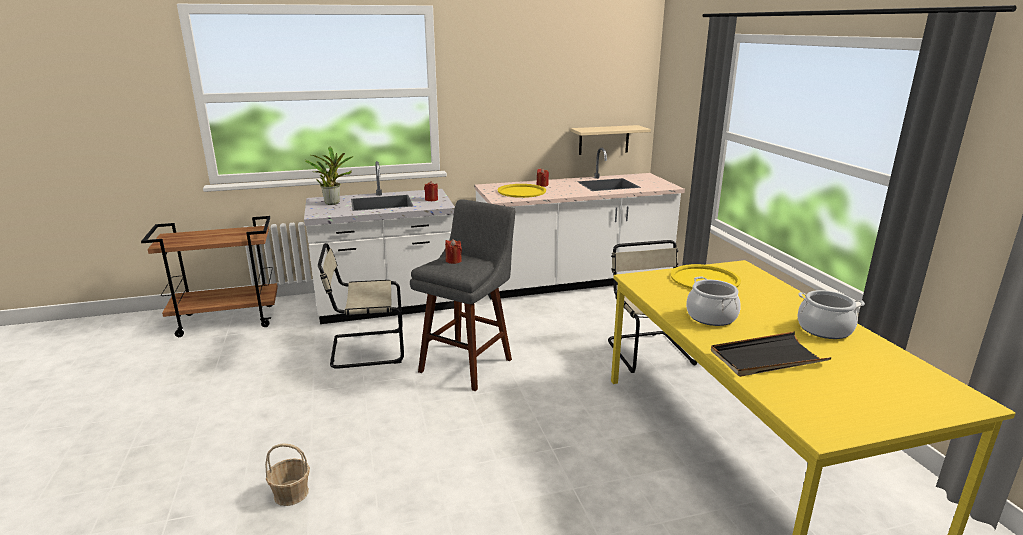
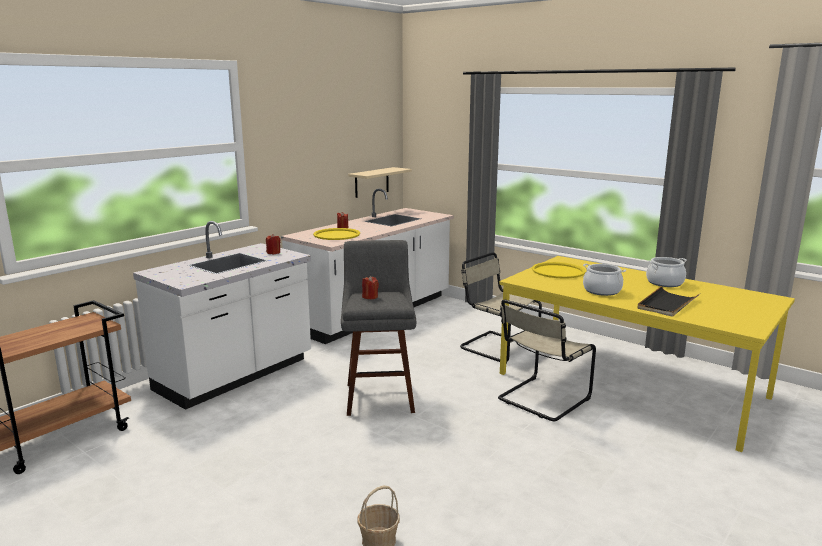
camera: 35 degrees left, 5 degrees down
potted plant [305,147,354,205] -> none
beige chair [318,243,404,369] -> beige chair moved to [498,299,596,421]

